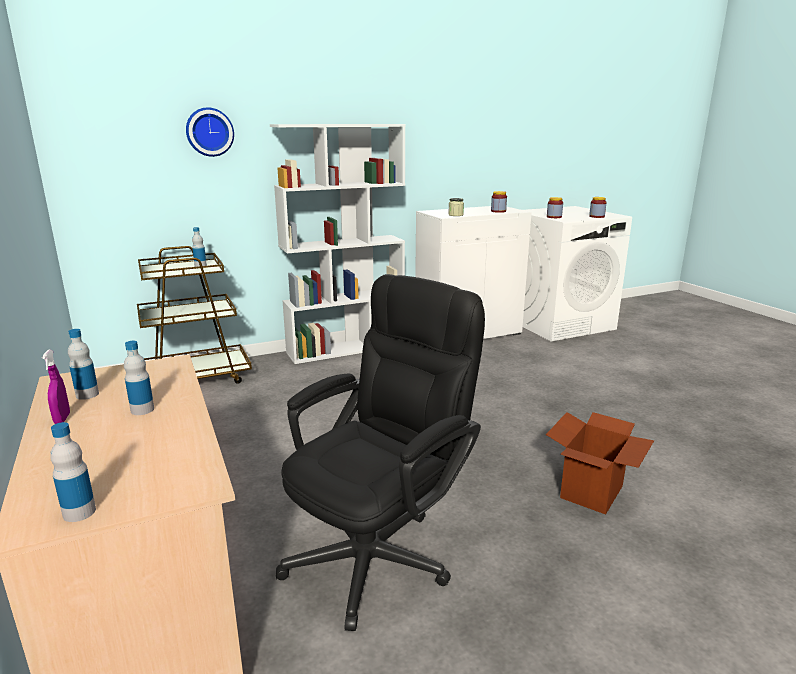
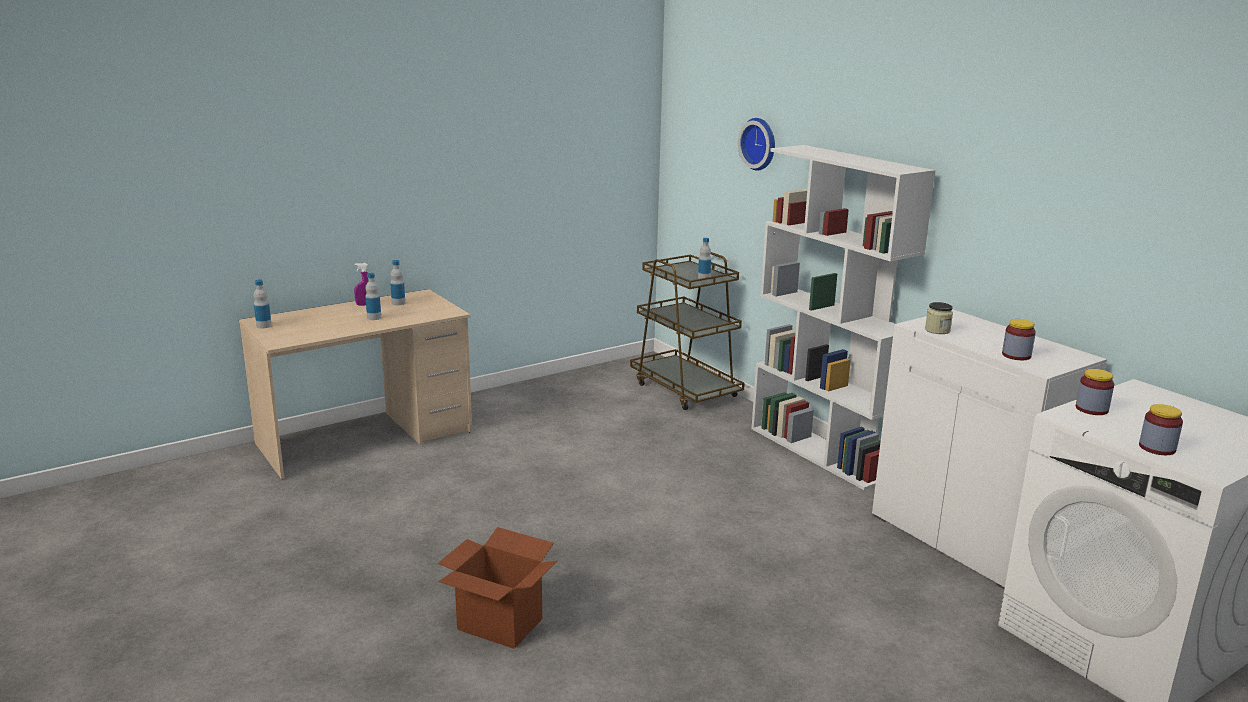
camera: 80 degrees right, 0 degrees up
black office chair [276,274,485,631] -> none

